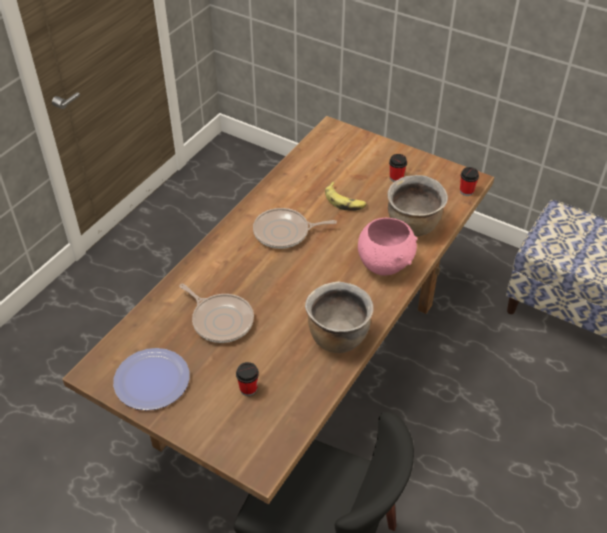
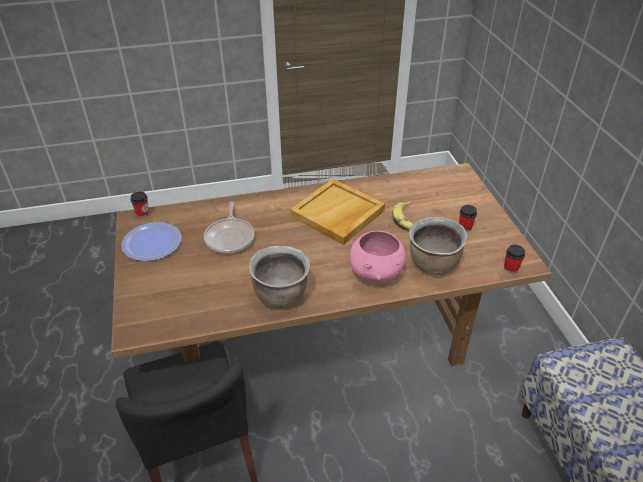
camera: 45 degrees right, 5 degrees down
cup [236,362,259,396] -> cup moved to [130,191,149,218]
frying pan [253,208,337,249] -> beige tray [290,179,385,245]

